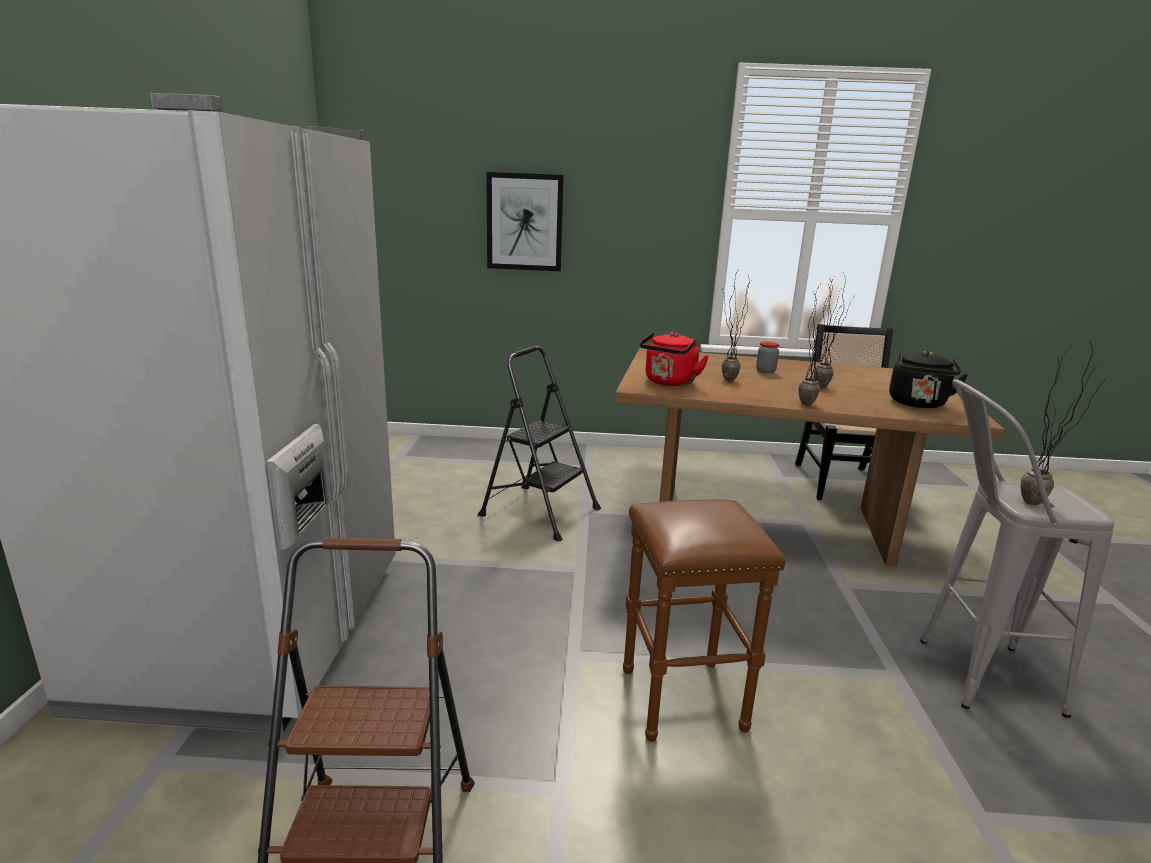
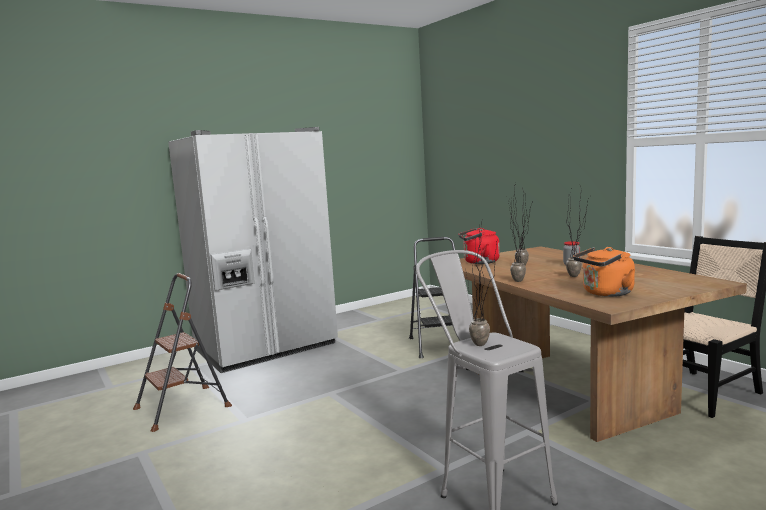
camera: 55 degrees right, 10 degrees down
picture [487,172,564,271] -> none
brown stool [623,499,786,742] -> none
black kettle [889,351,968,408] -> orange kettle [573,247,635,297]

